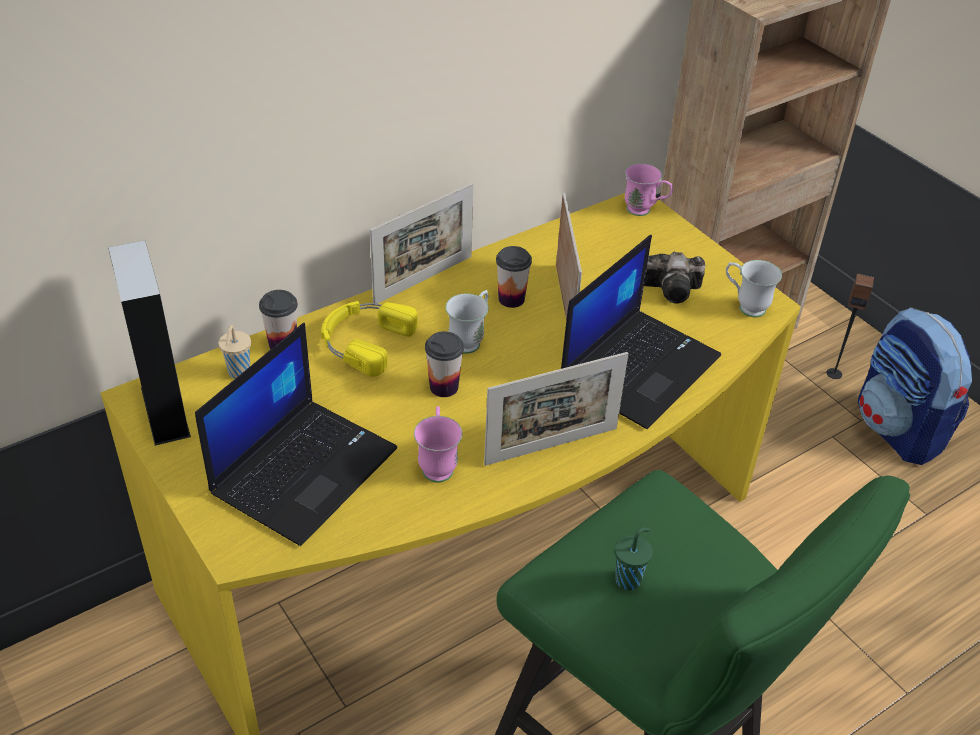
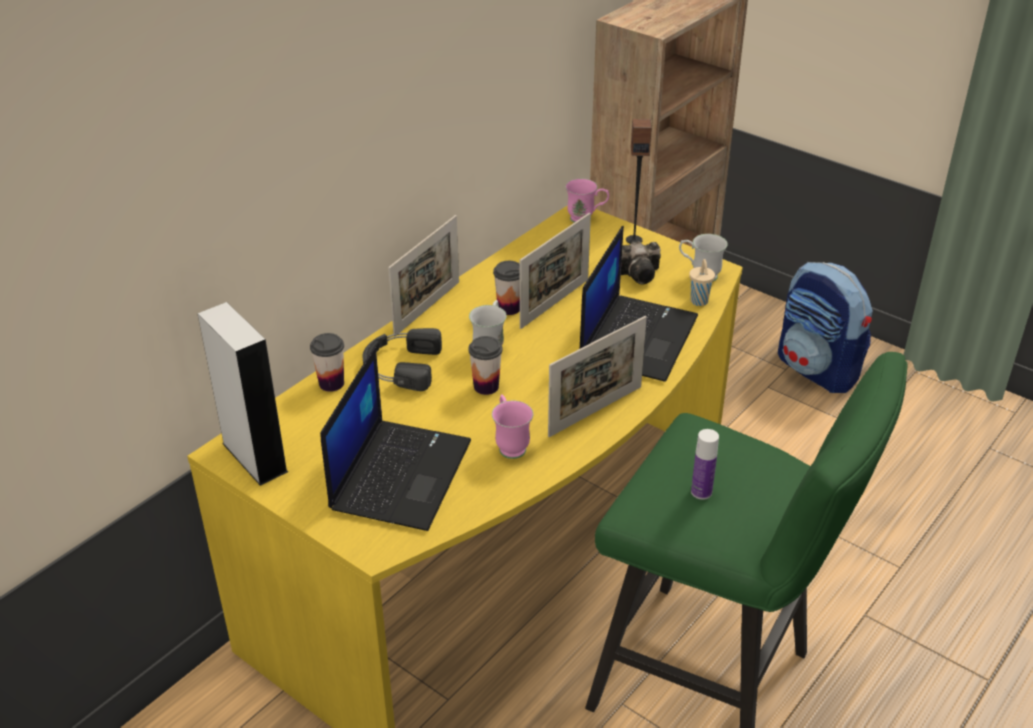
camera: 15 degrees left, 5 degrees down
beige cup [218,325,251,379] -> beige cup moved to [689,259,715,306]
yellow headphones [321,301,418,377] -> black headphones [363,328,442,391]
picture frame [556,193,582,320] -> picture frame turned 60 degrees clockwise [520,213,591,329]
green cup [615,527,653,590] -> bottle [691,429,719,500]
speaker [827,274,874,379] -> speaker moved to [626,119,652,244]

